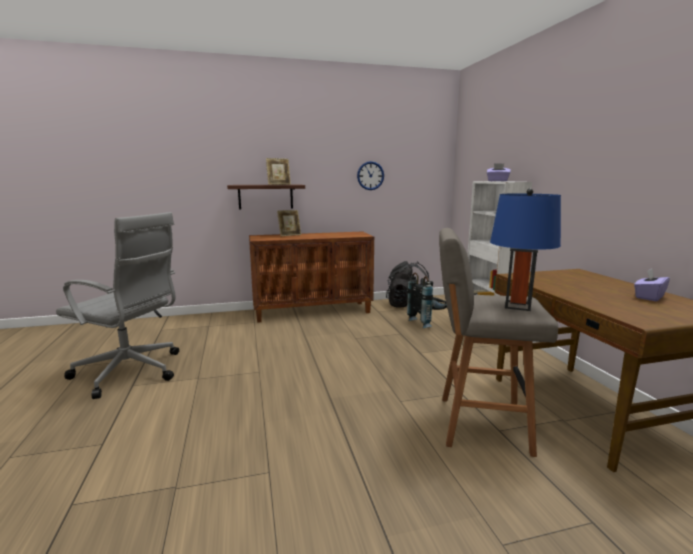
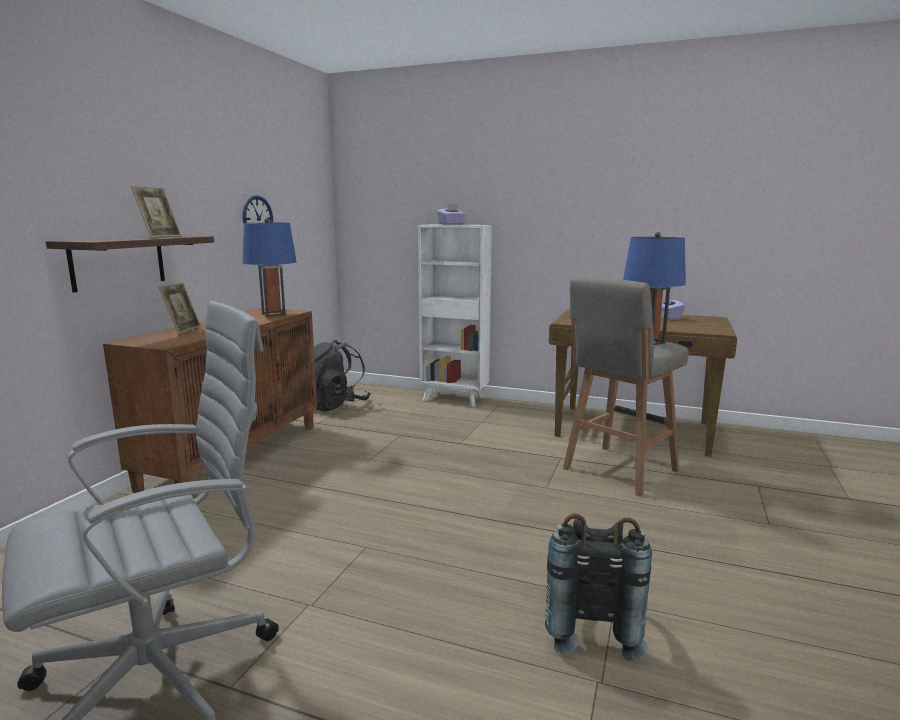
camera: 55 degrees left, 0 degrees up
black backpack [407,272,447,329] -> black backpack moved to [545,513,652,661]
none -> blue table lamp [243,218,297,317]

